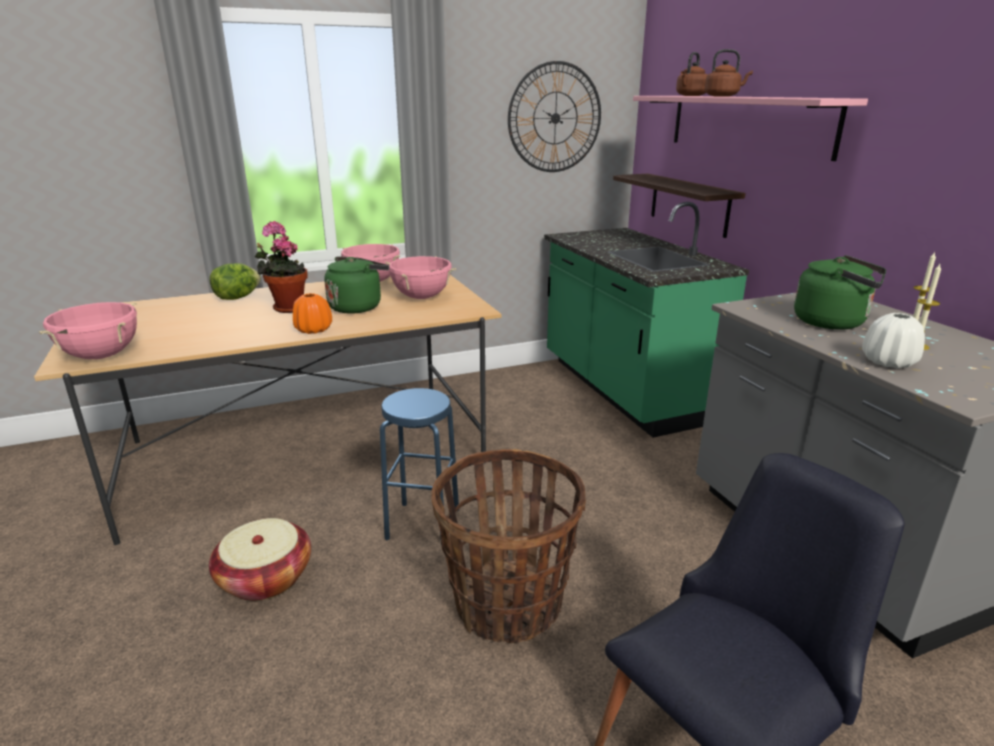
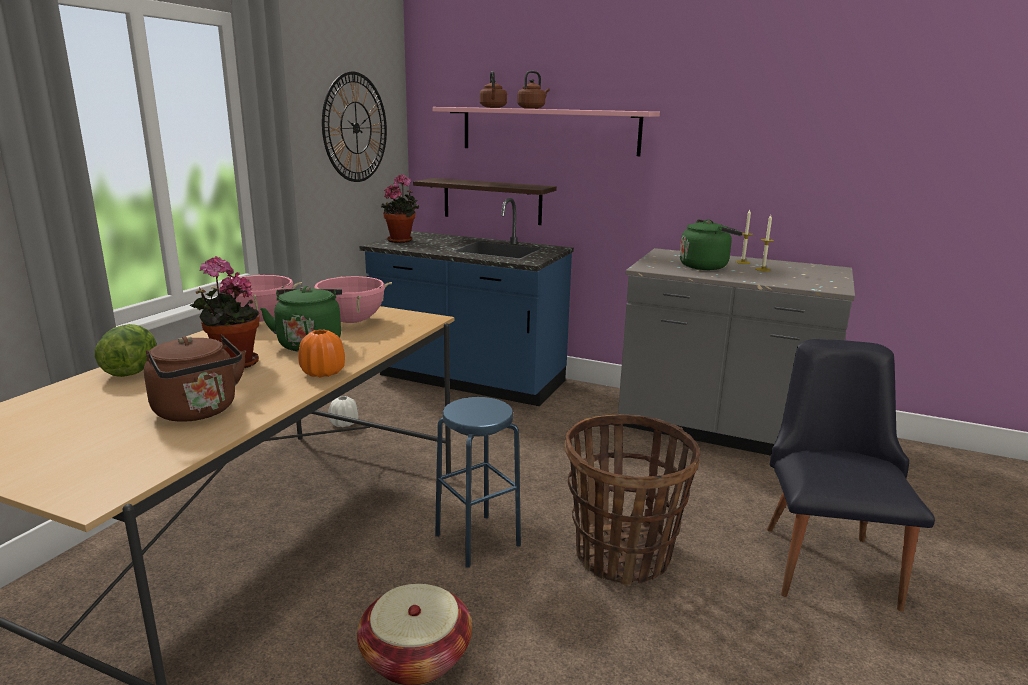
camera: 45 degrees left, 5 degrees down
pink cooking pot [39,302,137,359] -> none
green counter [544,202,749,438] -> blue counter [359,198,574,406]
white vase [862,313,925,368] -> white vase moved to [328,396,358,427]
none -> brown kettle [144,335,246,422]
none -> potted plant [381,174,419,243]

